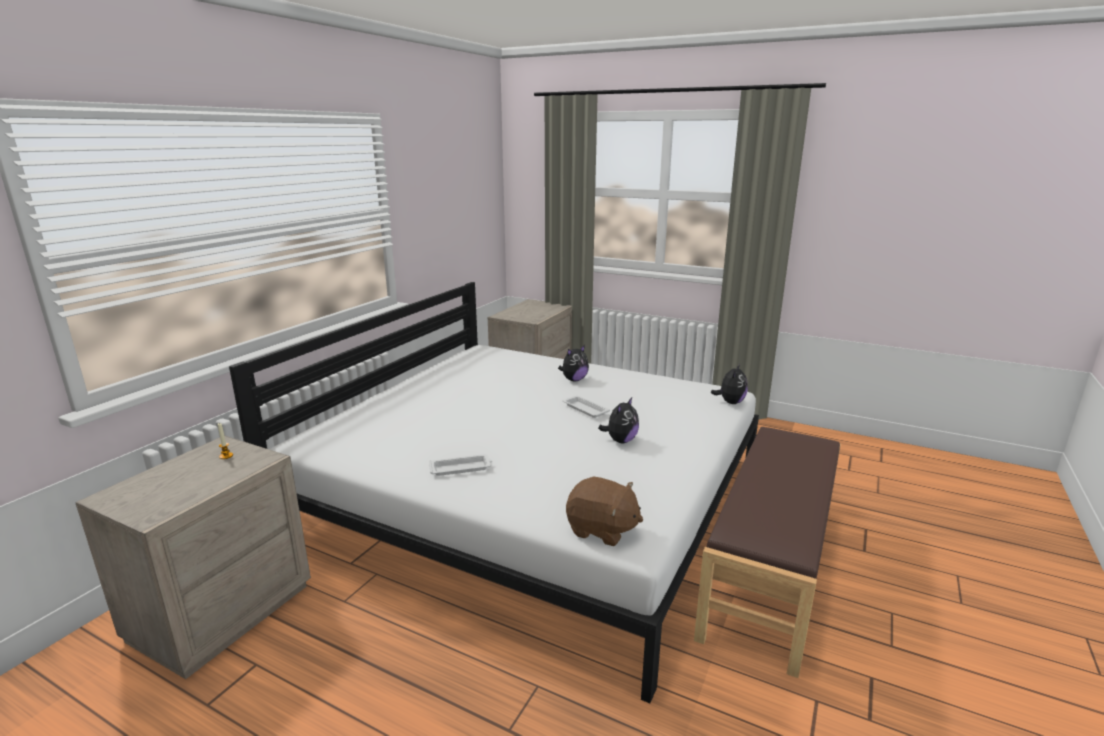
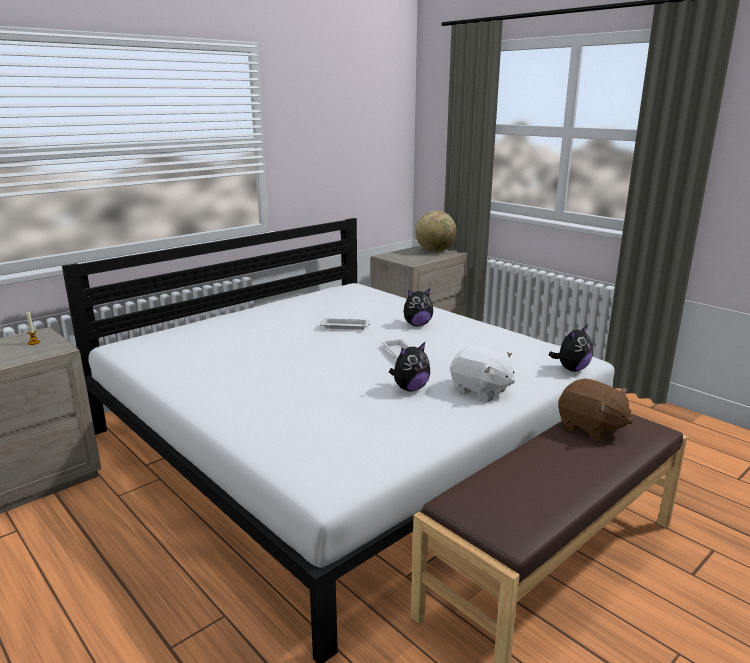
camera: 20 degrees right, 0 degrees up
white tray [429,454,492,476] -> white tray moved to [320,318,371,330]
brown plush toy [566,476,643,546] -> brown plush toy moved to [558,379,632,441]
none -> globe [415,211,457,252]
none -> white plush toy [451,345,515,401]

